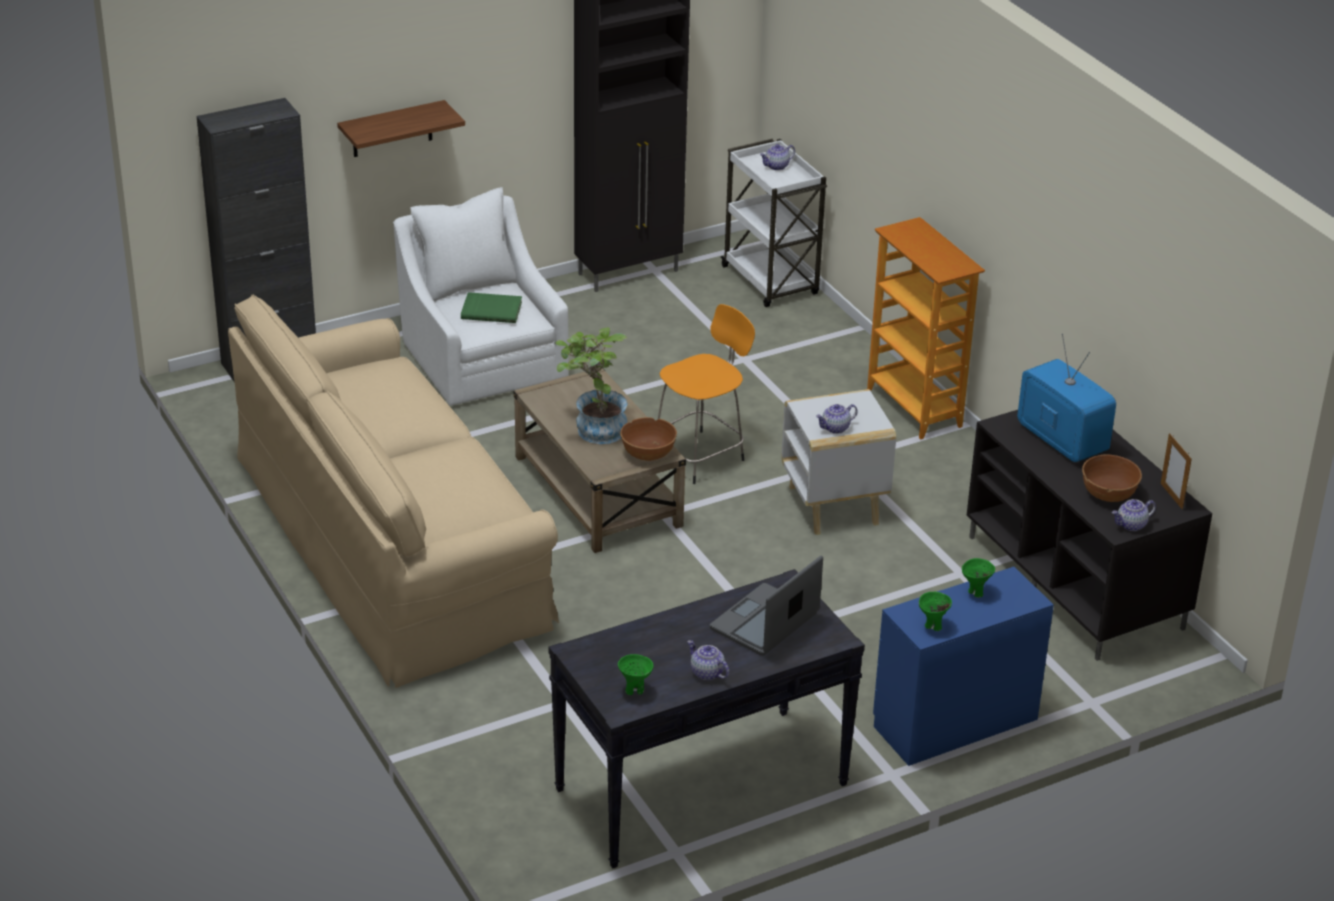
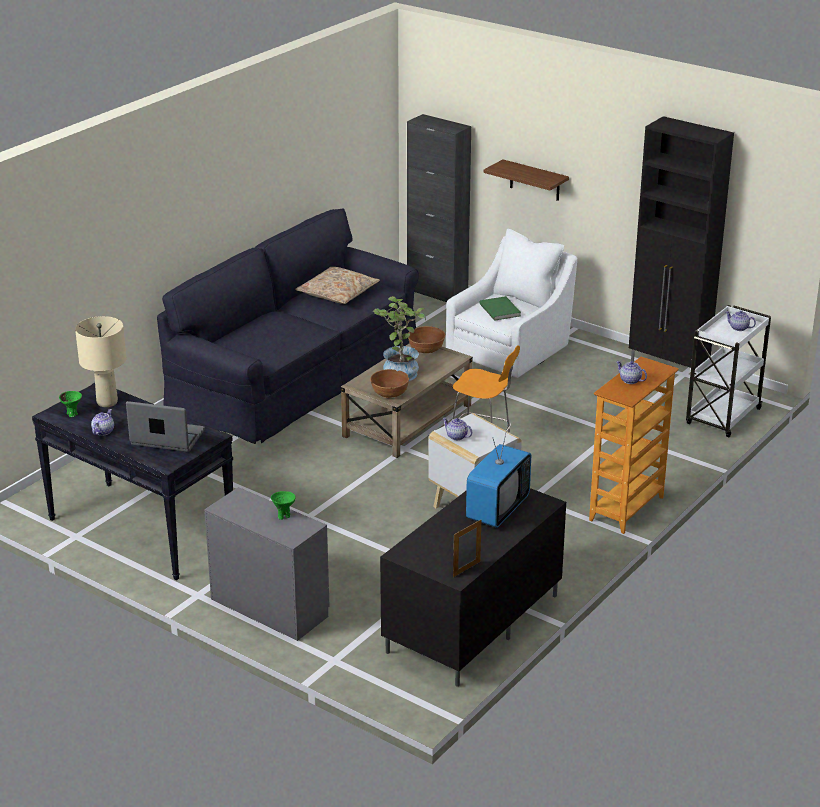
camera: 65 degrees right, 5 degrees down
beige sofa [228,295,559,688] -> black sofa [157,208,419,444]
blue dresser [873,567,1054,766] -> grey dresser [204,487,330,641]
green bowl [919,592,952,631] -> none
brown bowl [1082,454,1142,502] -> brown bowl moved to [408,326,445,353]
teapot [1112,499,1156,531] -> teapot moved to [616,361,647,384]
none -> beige table lamp [75,316,127,407]
none -> beige pillow [295,267,380,304]

